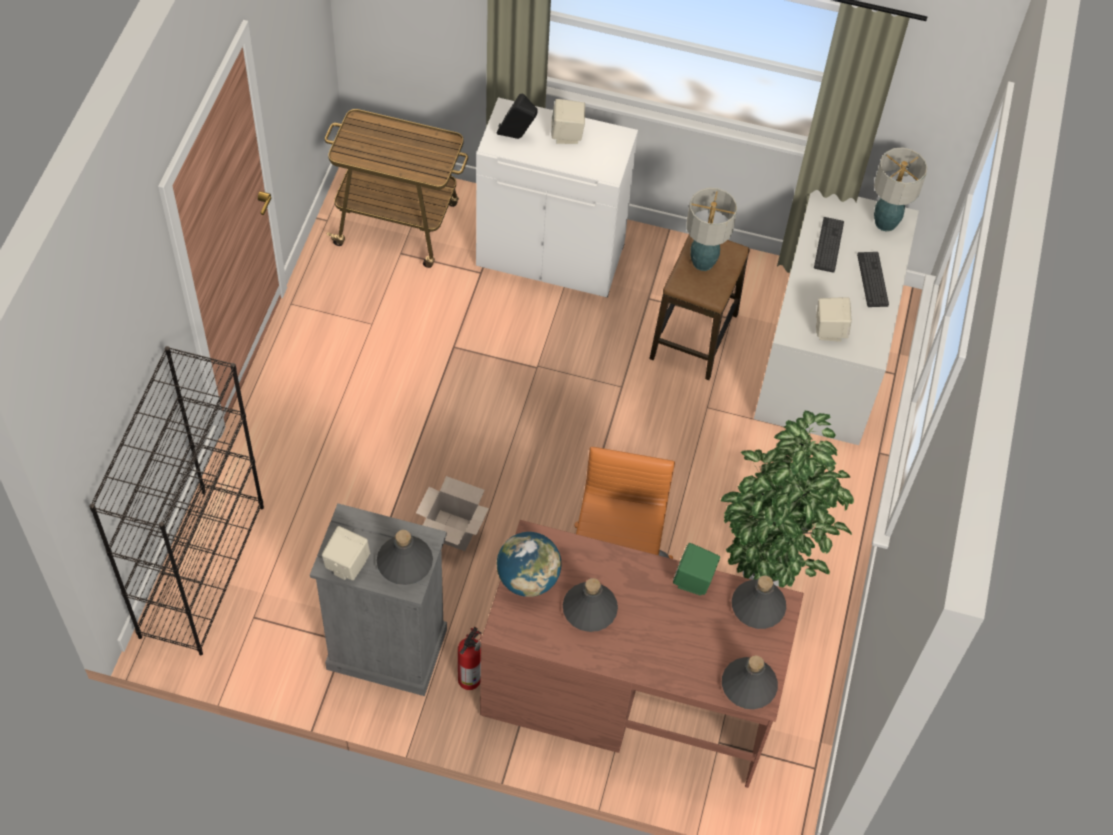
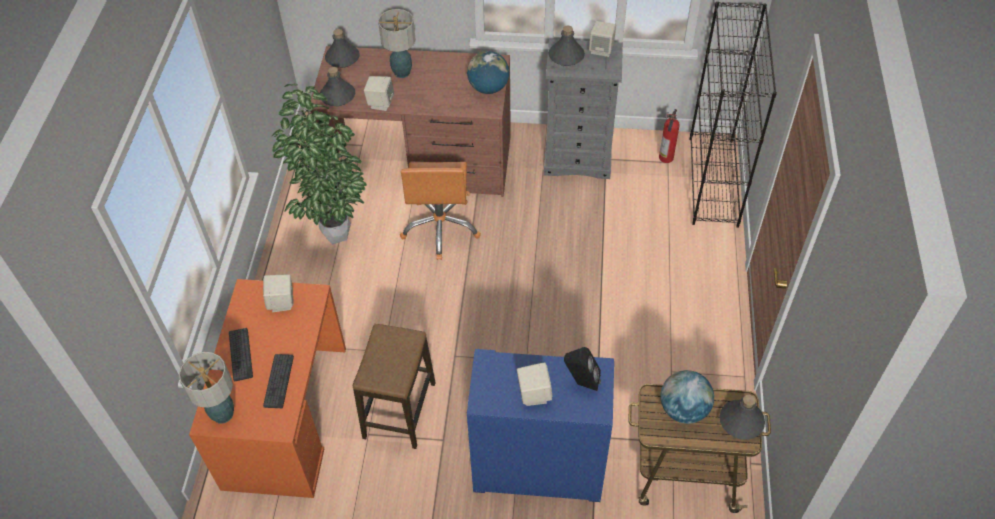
camera: 175 degrees right, 5 degrees down
cardboard box [416,476,489,551] -> none
fire extinguisher [458,627,482,690] -> fire extinguisher moved to [659,109,680,163]
white cabinet [476,97,638,298] -> blue cabinet [467,349,614,502]
grey bottle [563,578,618,632] -> grey bottle moved to [719,395,765,440]
green speaker [673,543,720,595] -> beige speaker [364,76,394,111]
table lamp [687,188,737,271] -> table lamp moved to [378,9,416,78]
white desk [754,190,919,445] -> orange desk [189,279,346,498]
none -> globe [660,370,714,424]

